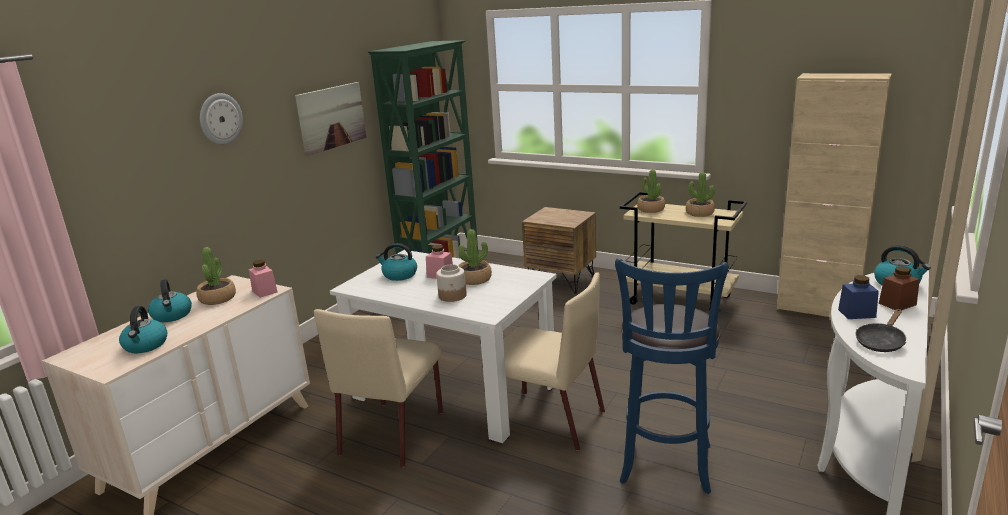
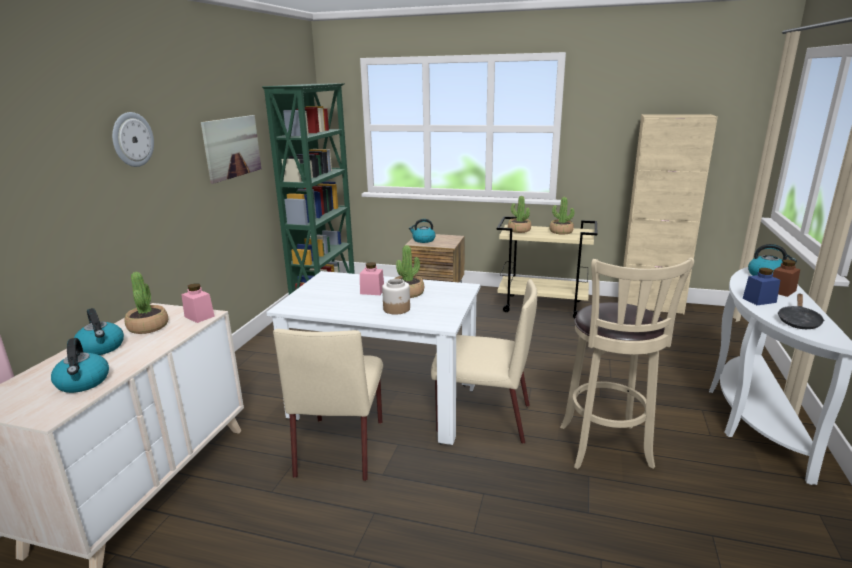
camera: 15 degrees left, 0 degrees up
kettle [376,243,417,281] -> kettle moved to [409,219,436,243]
blue stool [615,258,729,494] -> beige stool [560,257,694,469]

